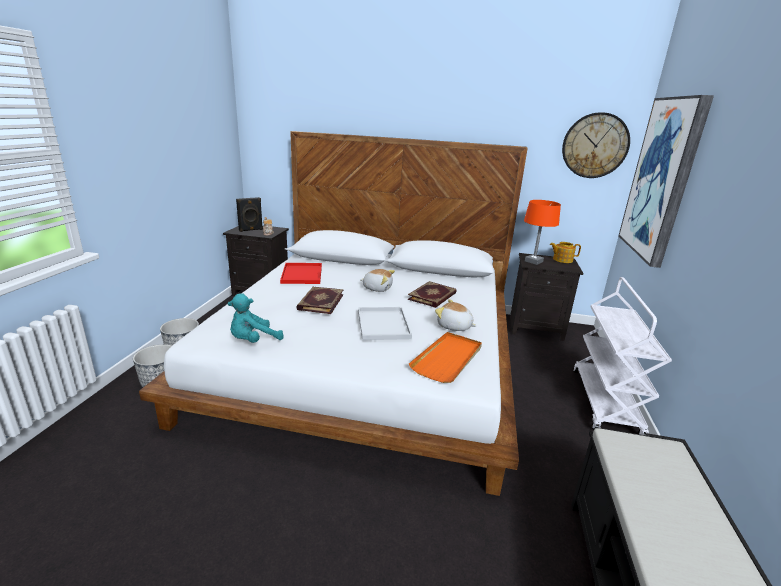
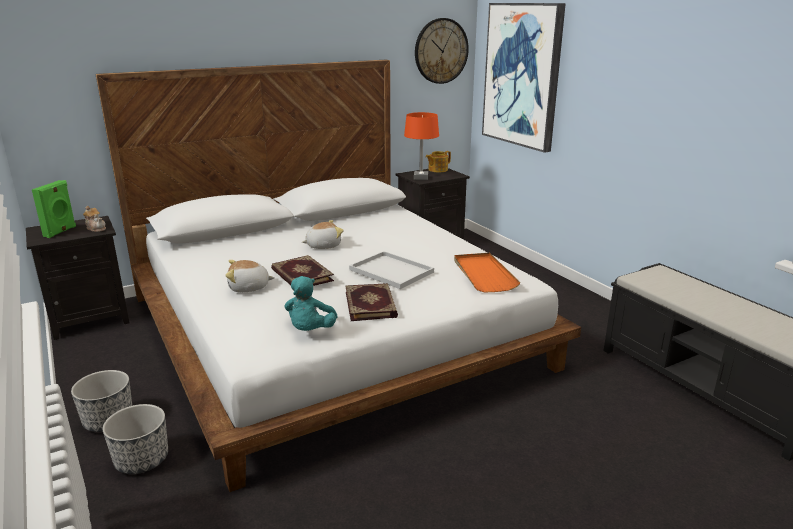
camera: 40 degrees left, 0 degrees up
black speaker [236,197,263,232] -> green speaker [32,180,76,238]
red tray [280,263,322,284] -> none
book [408,281,457,308] -> book moved to [346,283,398,321]
plush toy [435,299,476,331] -> plush toy moved to [226,260,275,293]
white cart [573,277,672,435] -> none

